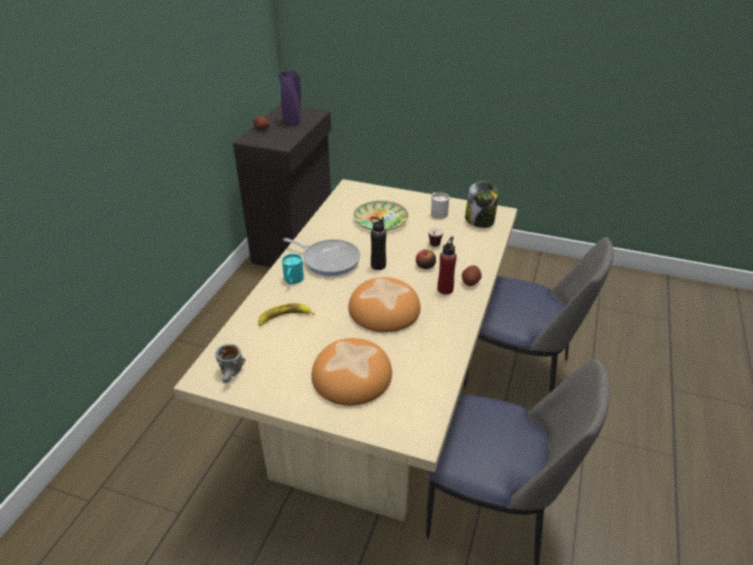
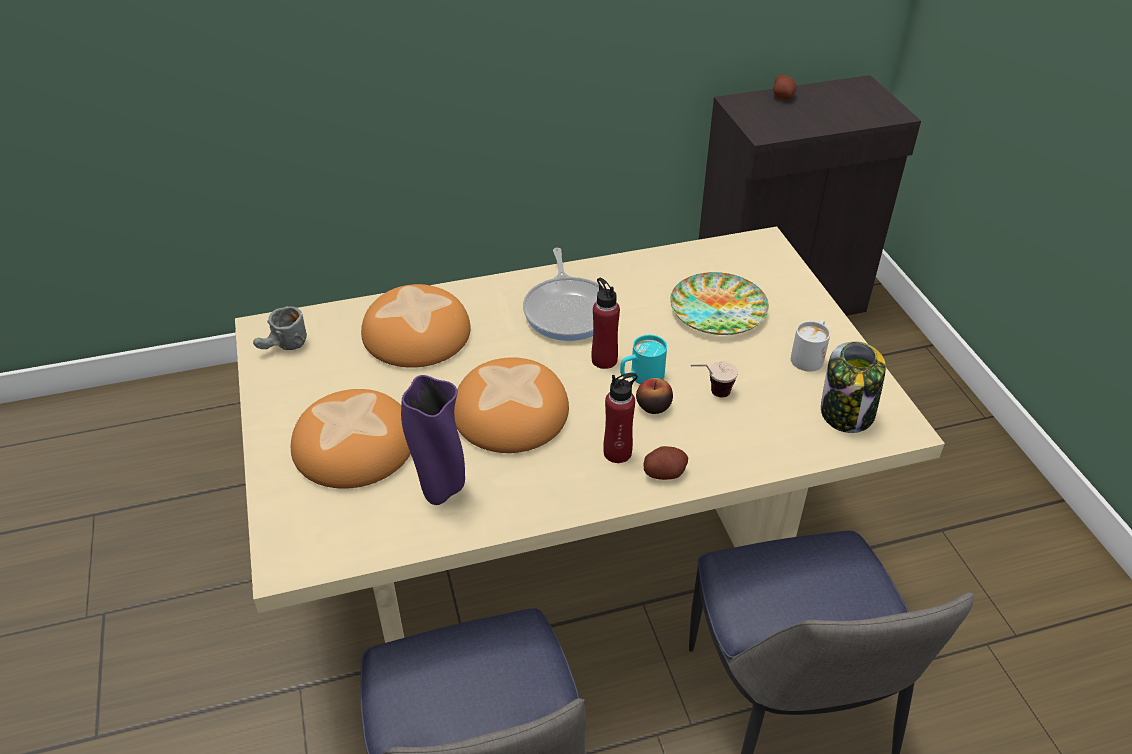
camera: 55 degrees right, 5 degrees up
banana [258,303,315,326] -> bread [361,284,471,368]
purple vase [278,70,301,125] -> purple vase moved to [401,375,465,505]
turquoise mug [282,254,304,284] -> turquoise mug moved to [620,335,667,384]
black bottle [370,217,386,270] -> red bottle [592,278,620,369]

